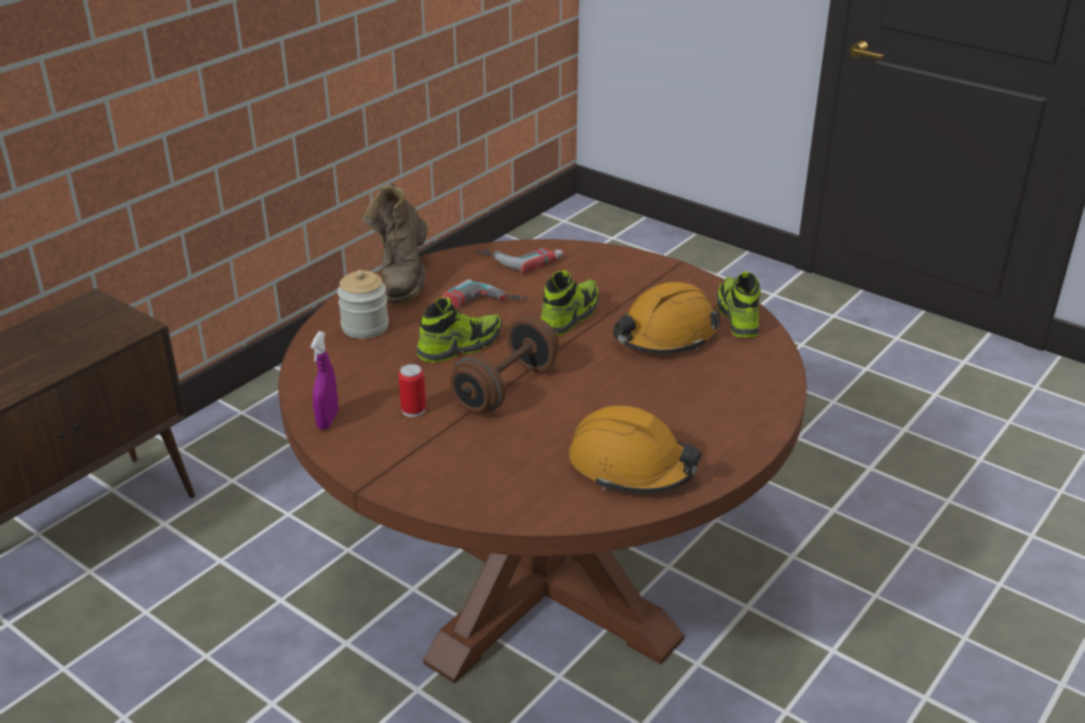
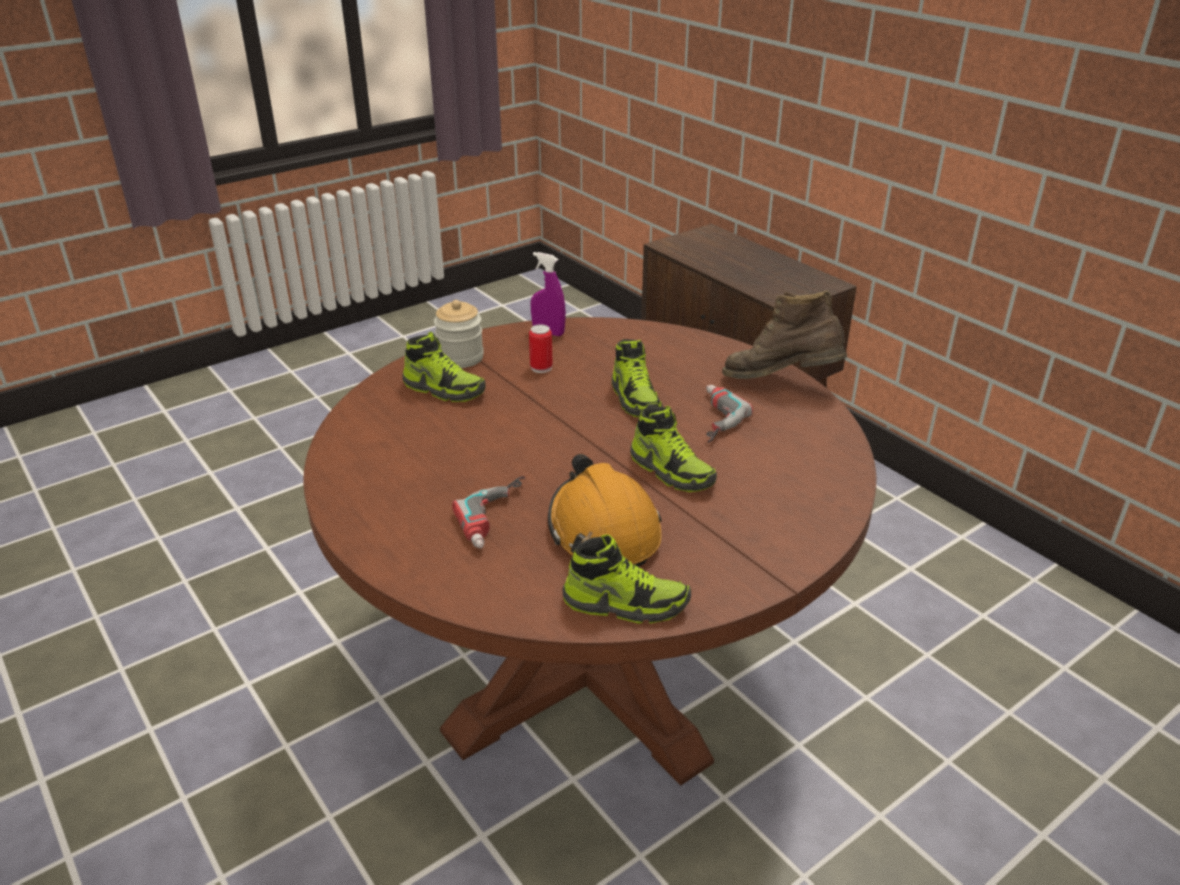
camera: 105 degrees right, 0 degrees up
jar [337,270,389,339] -> jar moved to [434,300,484,368]
brown dumbbell [450,317,559,412] -> none
power drill [475,248,563,274] -> power drill moved to [452,476,526,549]
orange hard hat [569,405,702,494] -> none
none -> shoe [402,332,486,402]

